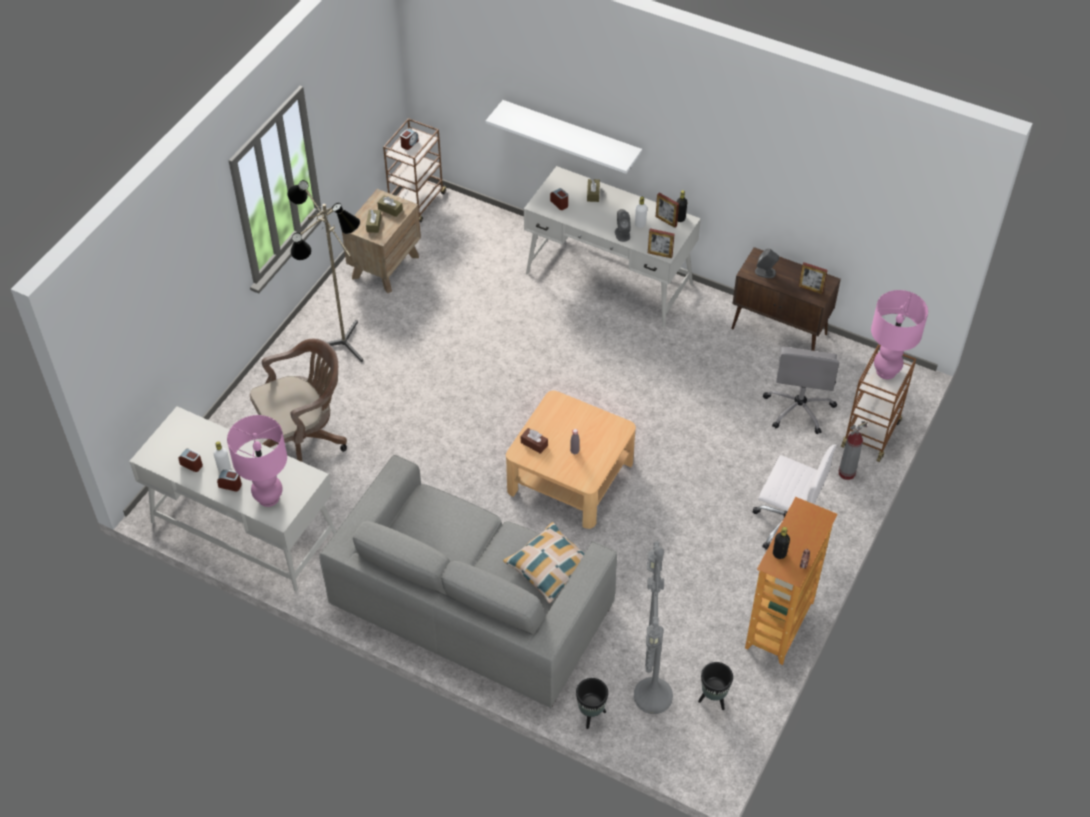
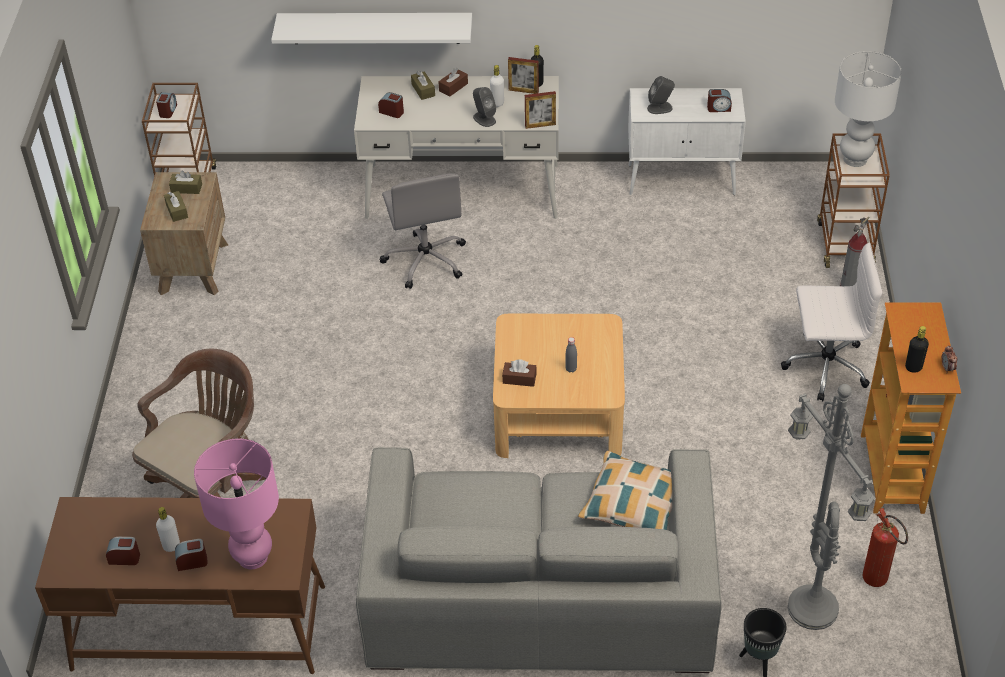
camera: 25 degrees left, 5 degrees down
white desk [129,406,336,591] -> brown desk [35,497,325,674]
floor lamp [287,180,363,362] -> none
black planter [698,662,733,710] -> fire extinguisher [863,508,908,587]
brown cabinet [731,247,841,351] -> white cabinet [628,88,746,195]
grey office chair [763,347,839,434] -> grey office chair moved to [380,174,466,289]
picture frame [798,262,828,294] -> alarm clock [707,89,732,112]
pink table lamp [871,290,928,379] -> white table lamp [835,51,902,167]
none -> brown tissue box [438,67,468,97]

